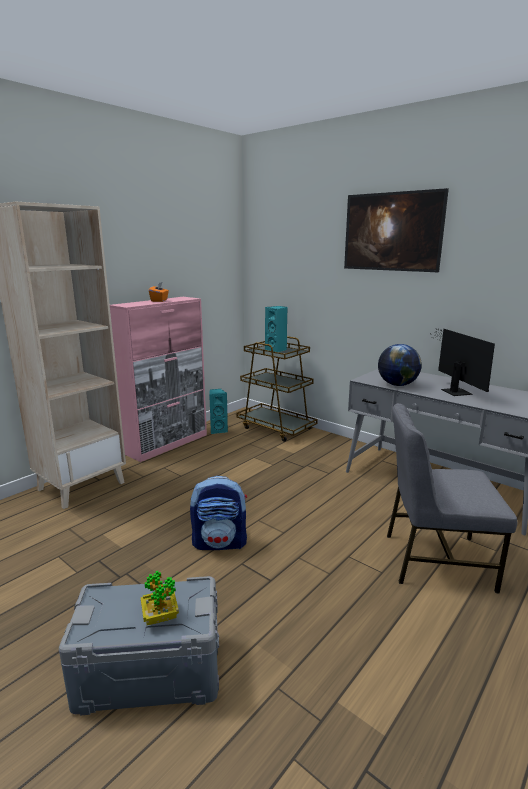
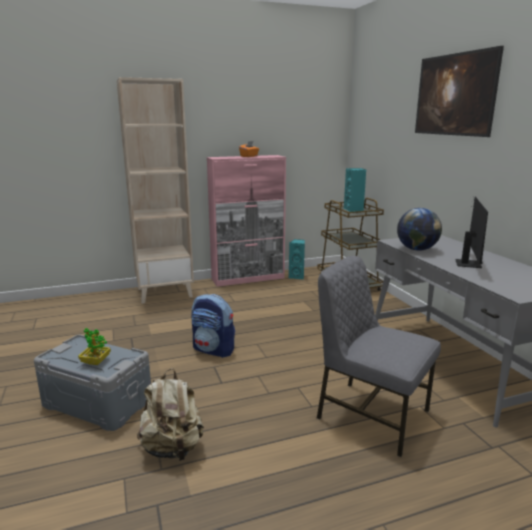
camera: 30 degrees right, 0 degrees up
none -> beige backpack [137,368,204,462]

